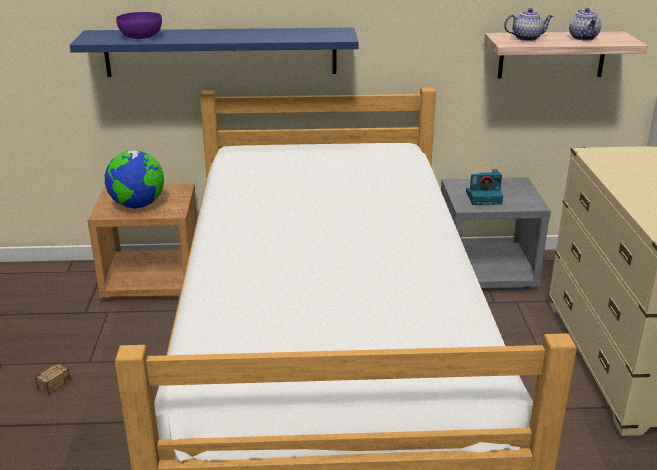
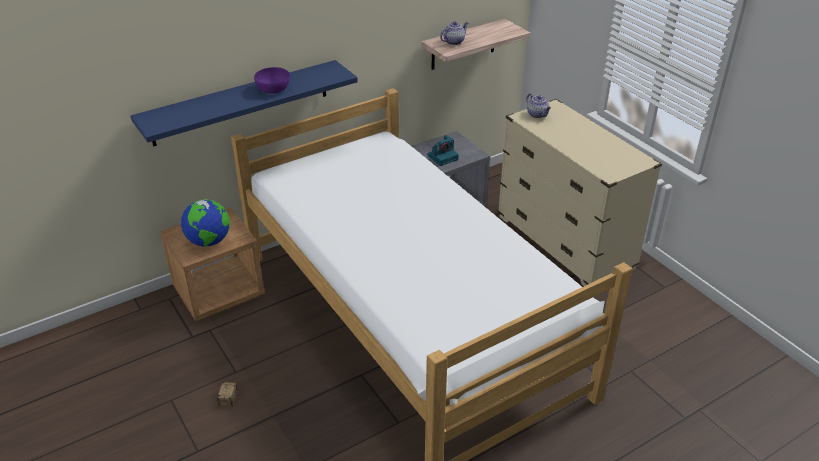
camera: 30 degrees left, 10 degrees up
purple bowl [116,12,162,39] -> purple bowl moved to [254,67,290,94]
teapot [569,8,601,40] -> teapot moved to [527,94,551,118]

